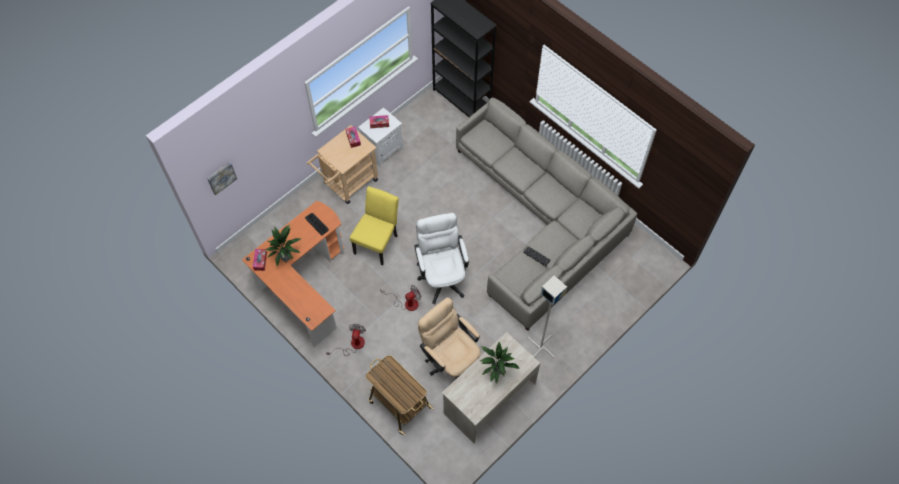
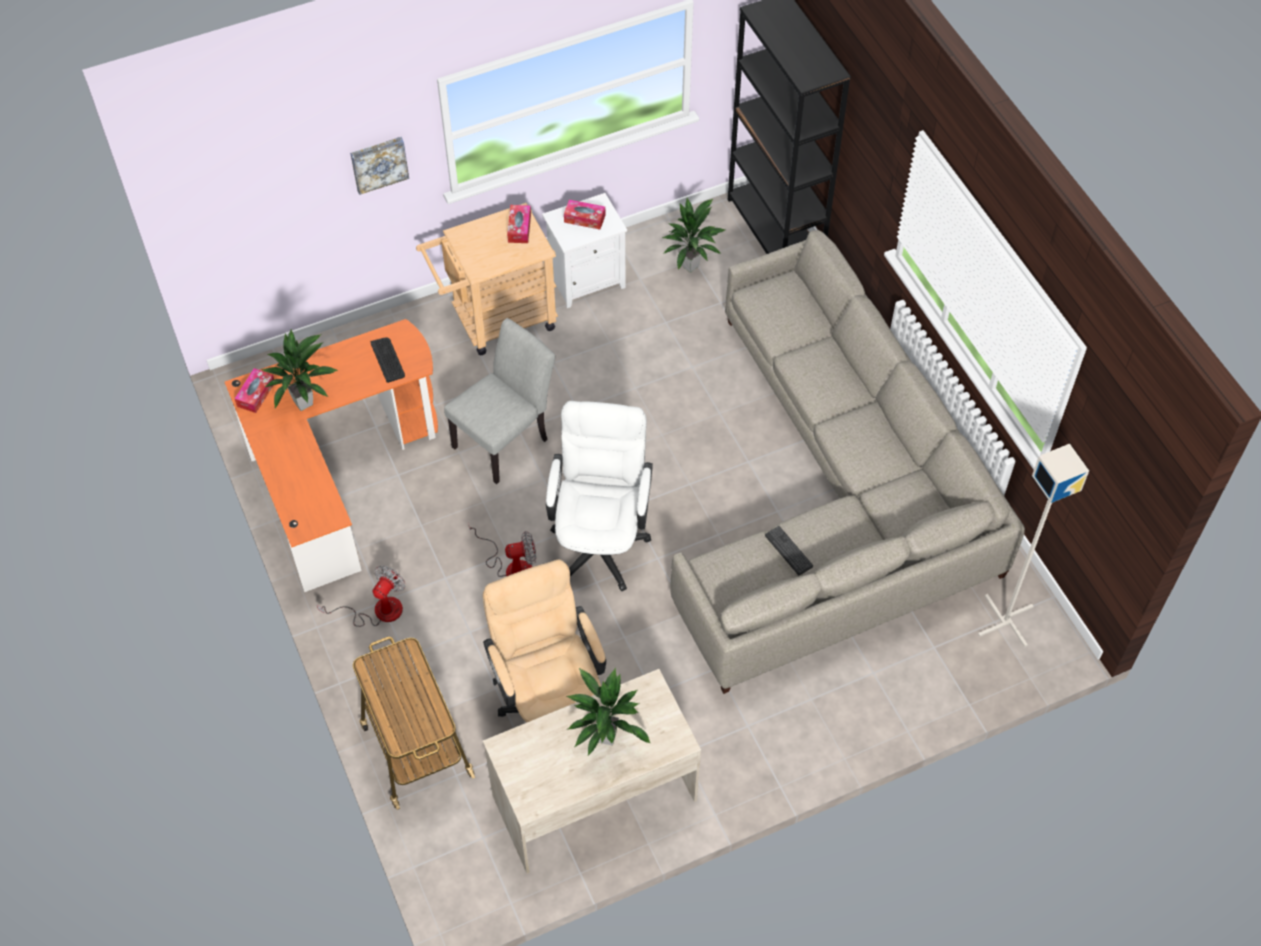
camera: 20 degrees right, 5 degrees down
picture [207,162,237,195] -> picture moved to [350,137,409,195]
yellow chair [350,186,399,265] -> grey chair [444,318,555,484]
grey floor lamp [528,276,567,358] -> grey floor lamp moved to [978,444,1089,647]
none -> potted plant [662,198,725,273]

